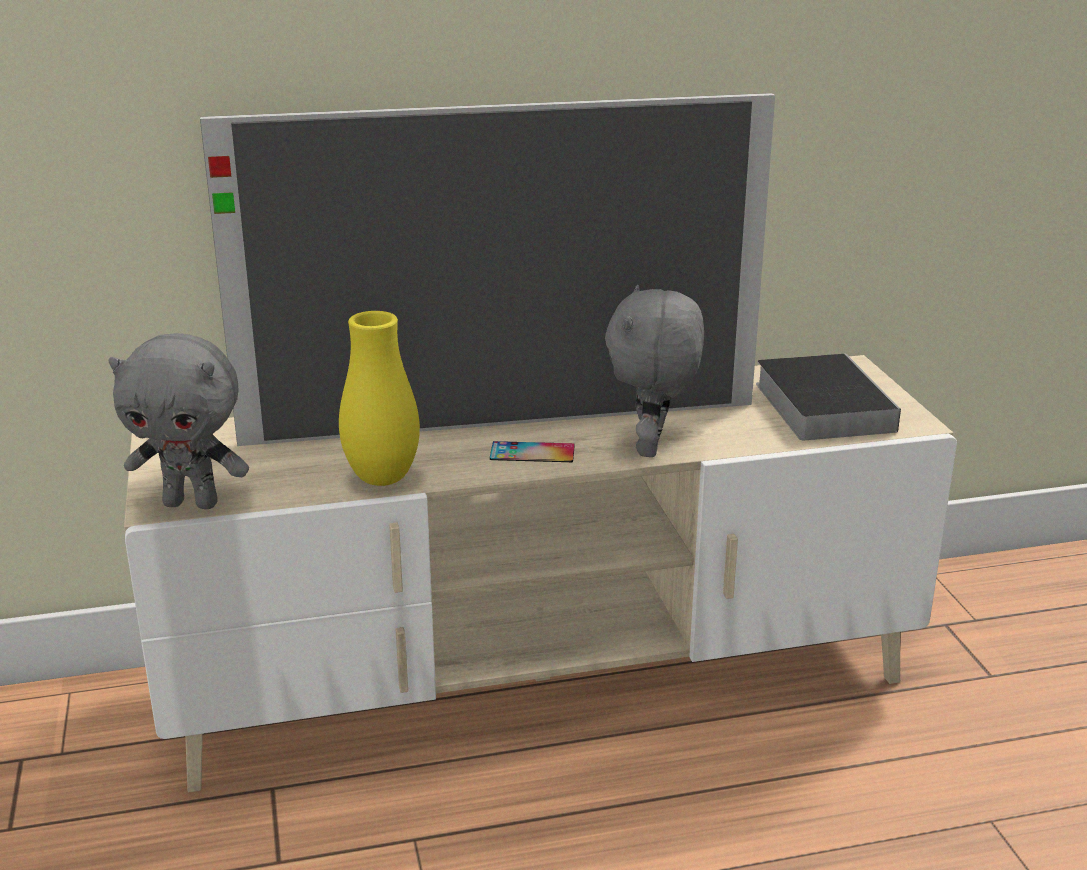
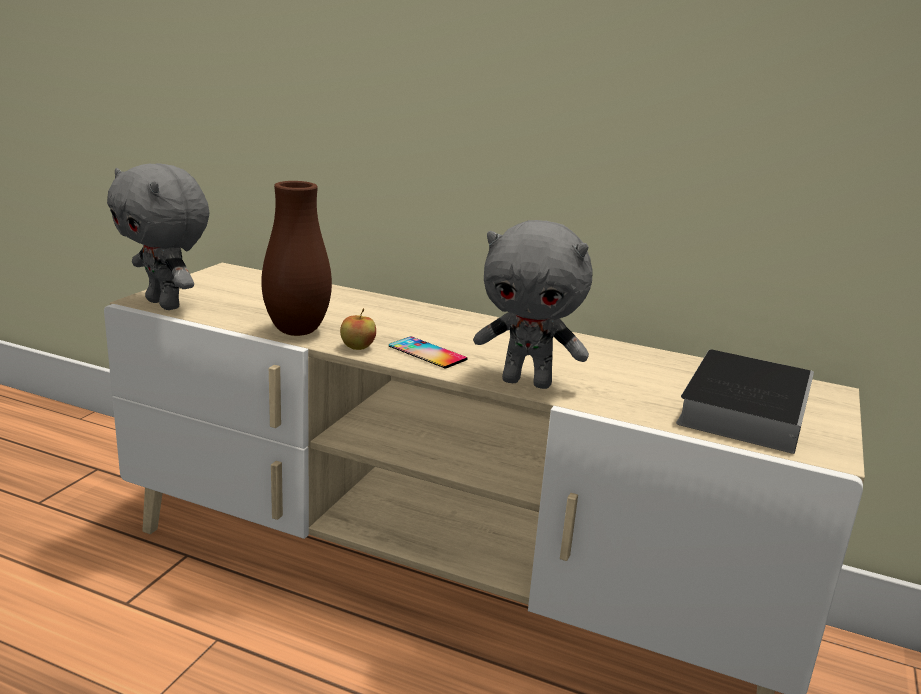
camera: 35 degrees right, 5 degrees down
television [200,93,775,446] -> none
yellow vase [339,311,420,486] -> brown vase [261,181,332,336]
grey plush toy [605,285,704,457] -> grey plush toy turned 120 degrees counterclockwise [473,220,592,389]
none -> apple [340,308,376,350]

